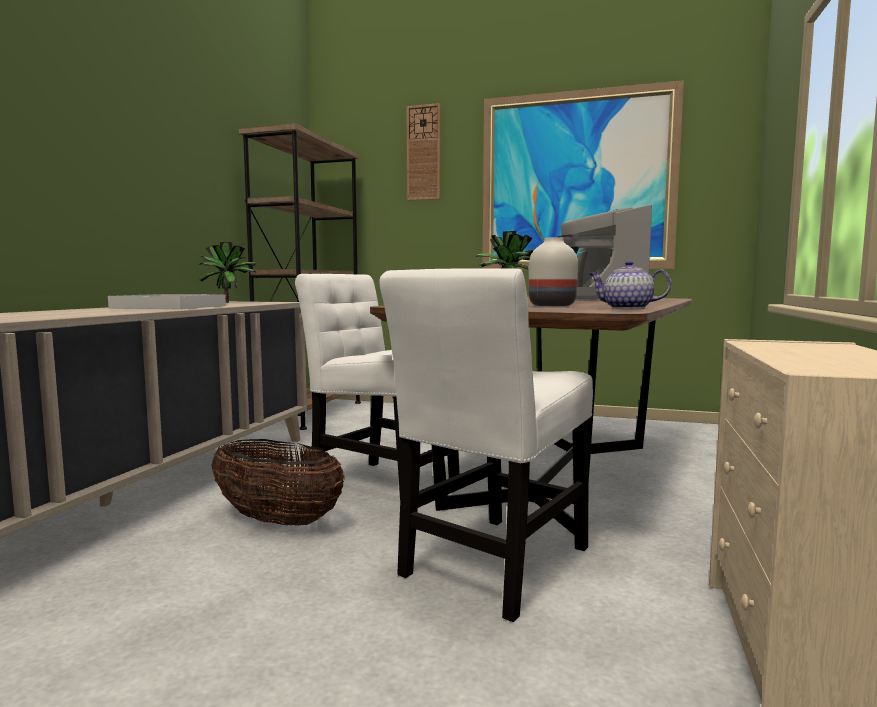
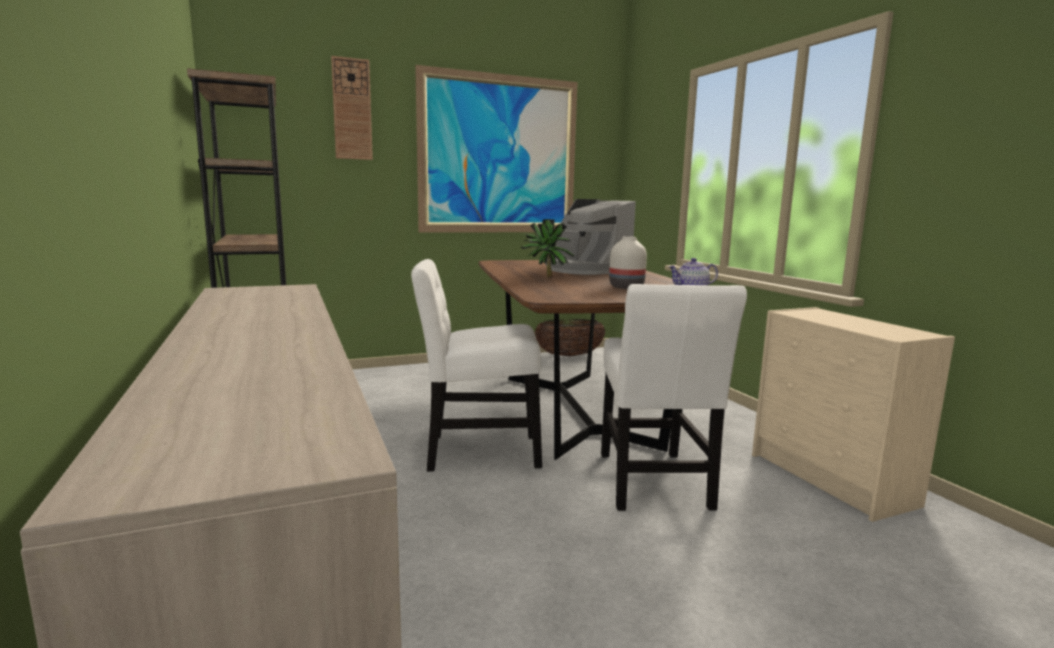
camera: 40 degrees left, 5 degrees up
white tray [108,294,226,309] -> none
potted plant [198,242,257,303] -> none
basket [211,439,345,526] -> basket moved to [534,319,605,356]

